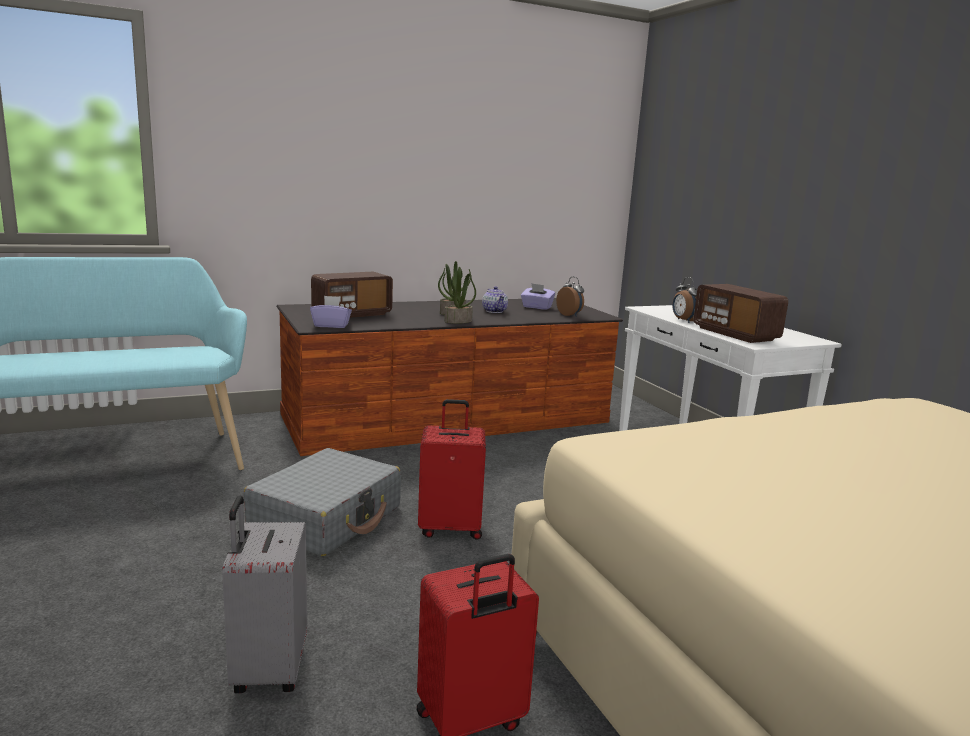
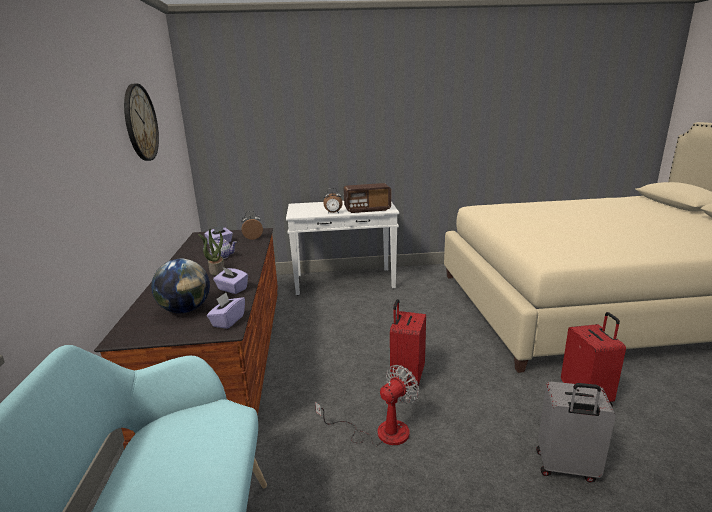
camera: 70 degrees left, 5 degrees up
grey suitcase [244,448,401,556] -> fan [315,365,419,446]
radio [311,272,393,318] -> globe [151,259,210,313]
potted plant [442,267,476,324] -> none
none -> wall clock [124,84,159,161]
none -> purple tissue box [213,267,248,294]

